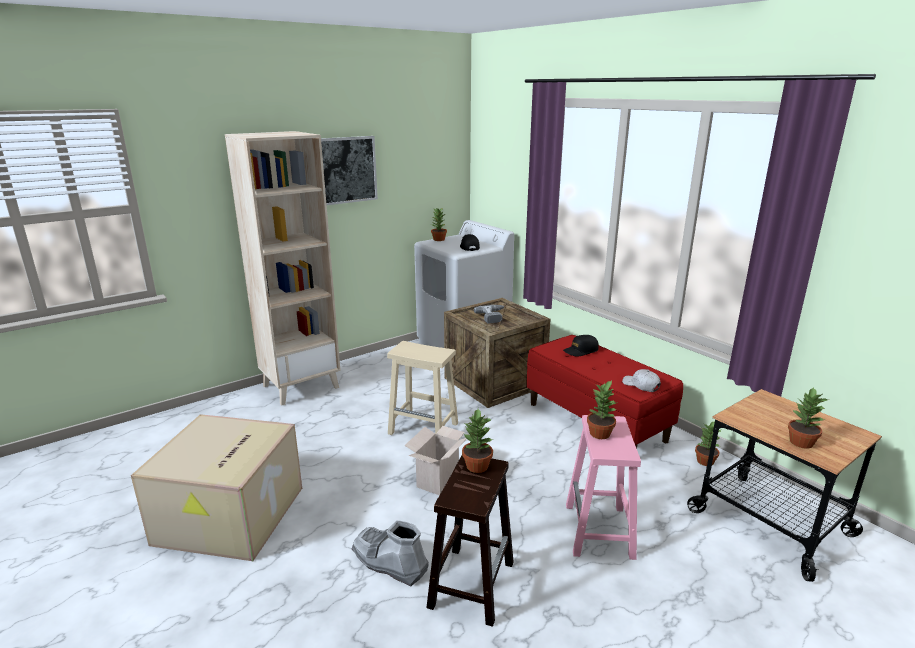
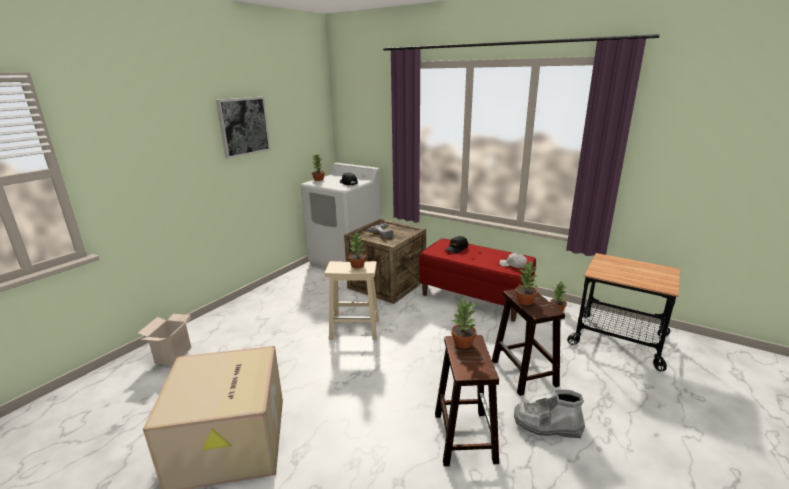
camera: 20 degrees left, 0 degrees up
beige bookcase [225,131,340,406] -> none
grey boot [351,520,429,586] -> grey boot moved to [514,389,585,438]
cardboard box [404,426,467,495] -> cardboard box moved to [138,314,192,365]
pink stool [566,415,641,560] -> brown stool [492,289,565,396]
potted plant [788,387,830,449] -> potted plant moved to [348,232,366,268]

